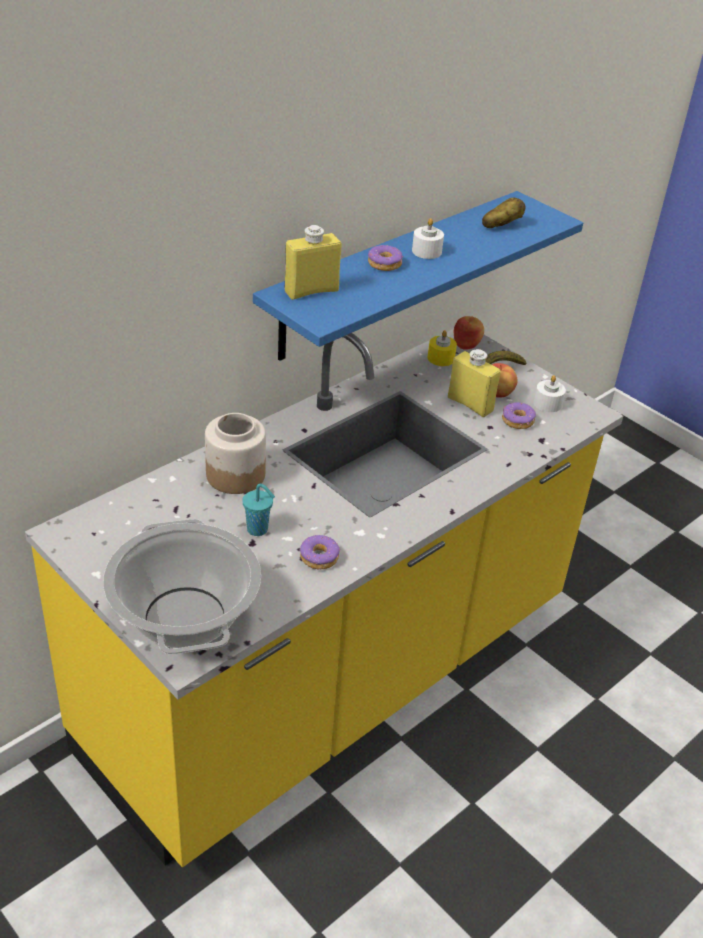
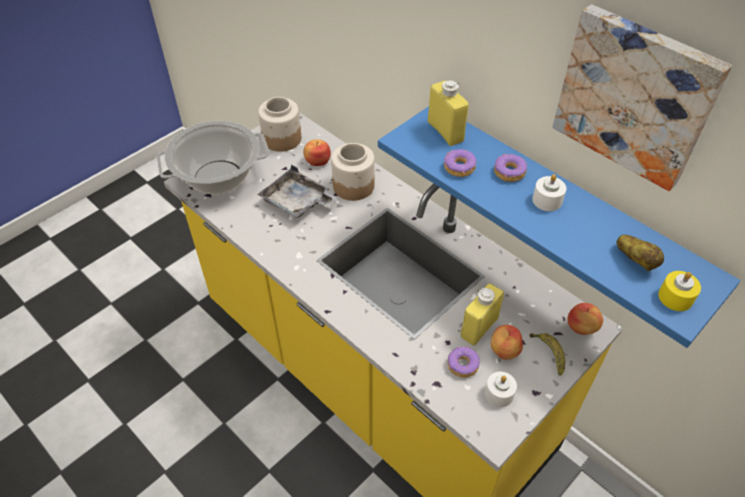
camera: 90 degrees right, 10 degrees up
turquoise cup [243,483,275,536] -> grey tray [257,165,338,218]
donut [300,535,340,569] -> donut moved to [444,149,476,177]
yellow candle [428,330,457,366] -> yellow candle moved to [658,271,701,311]
none -> jar [258,97,301,152]
none -> apple [303,139,331,166]
none -> picture [553,4,732,191]

